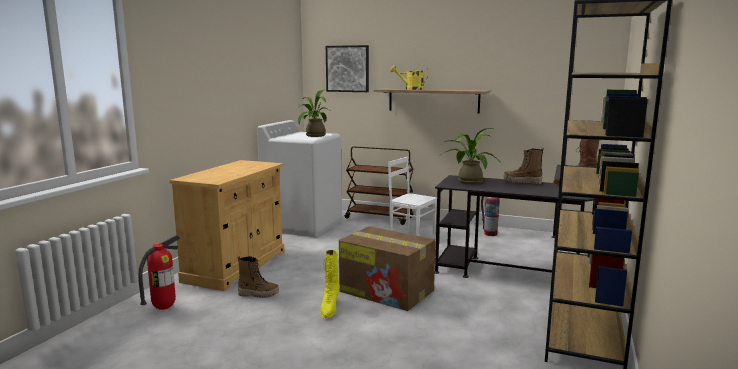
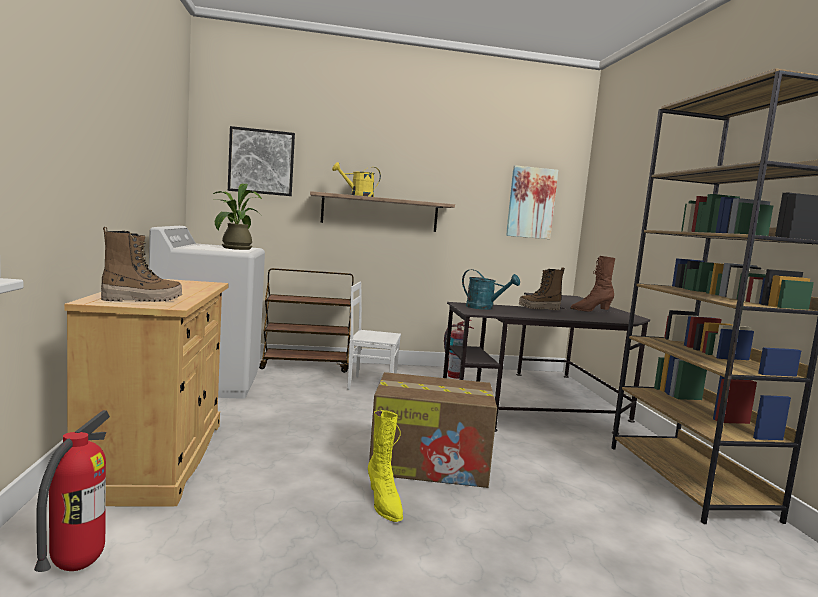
camera: 30 degrees left, 5 degrees down
boot [238,256,279,298] -> boot moved to [101,227,182,302]
potted plant [441,128,498,184] -> turquoise watering can [462,269,520,310]
none -> picture [506,165,558,239]

